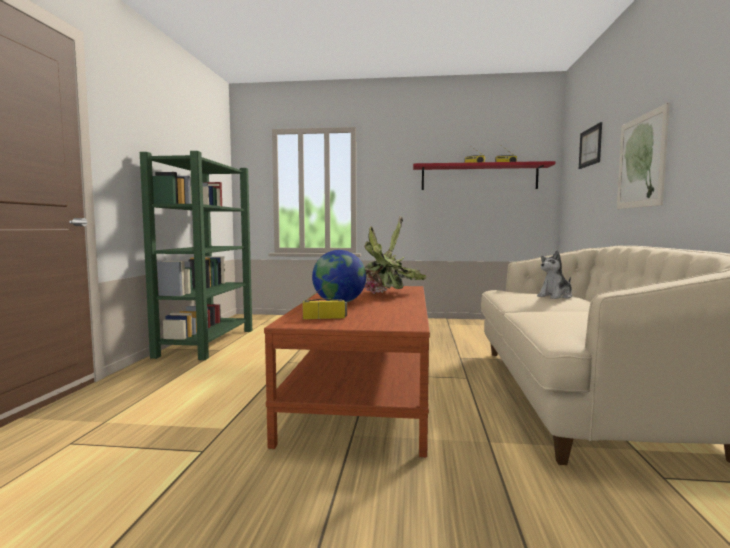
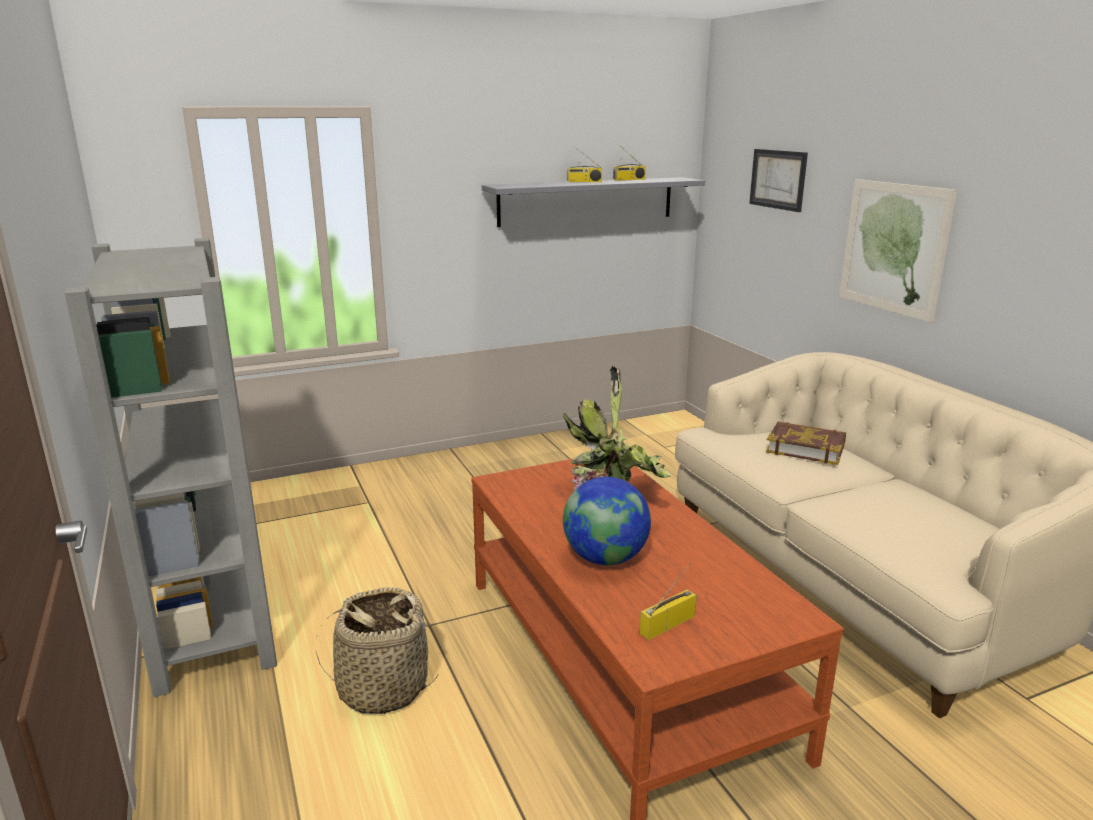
camera: 30 degrees left, 15 degrees up
green bookcase [140,151,252,360] -> grey bookcase [64,238,277,697]
red shelf [413,161,555,190] -> grey shelf [482,177,705,227]
plush toy [537,250,572,299] -> book [766,422,846,465]
none -> basket [316,587,439,714]

